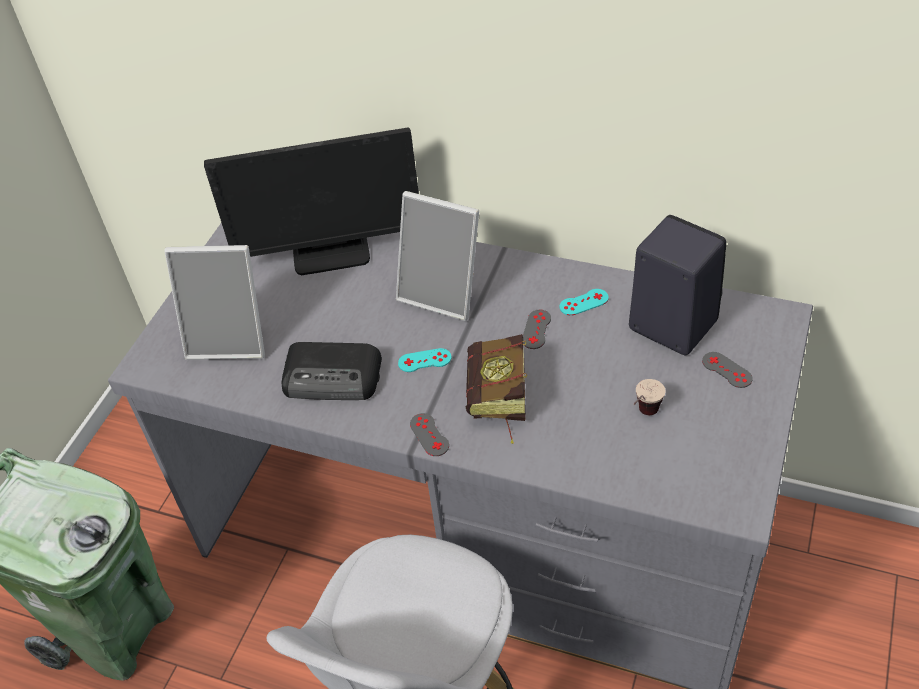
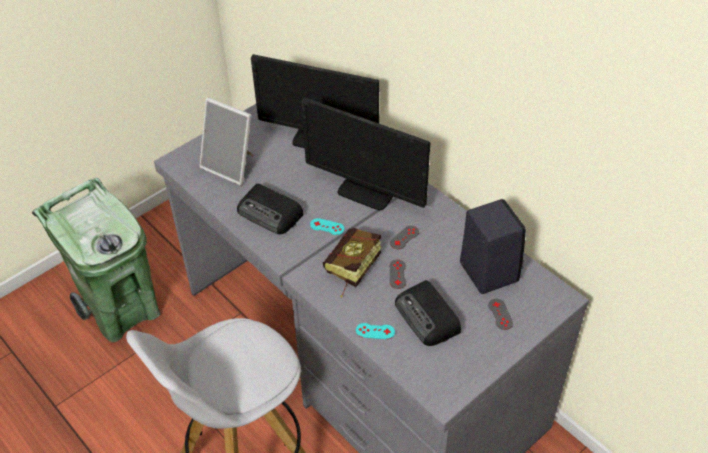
camera: 25 degrees right, 0 degrees up
picture frame [396,191,479,321] -> monitor [301,97,430,211]
grey game controller [410,413,449,456] -> grey game controller moved to [390,259,406,289]
turquoise game controller [559,289,609,316] -> turquoise game controller moved to [356,323,395,339]
cup [633,379,666,415] -> radio [395,280,461,346]

